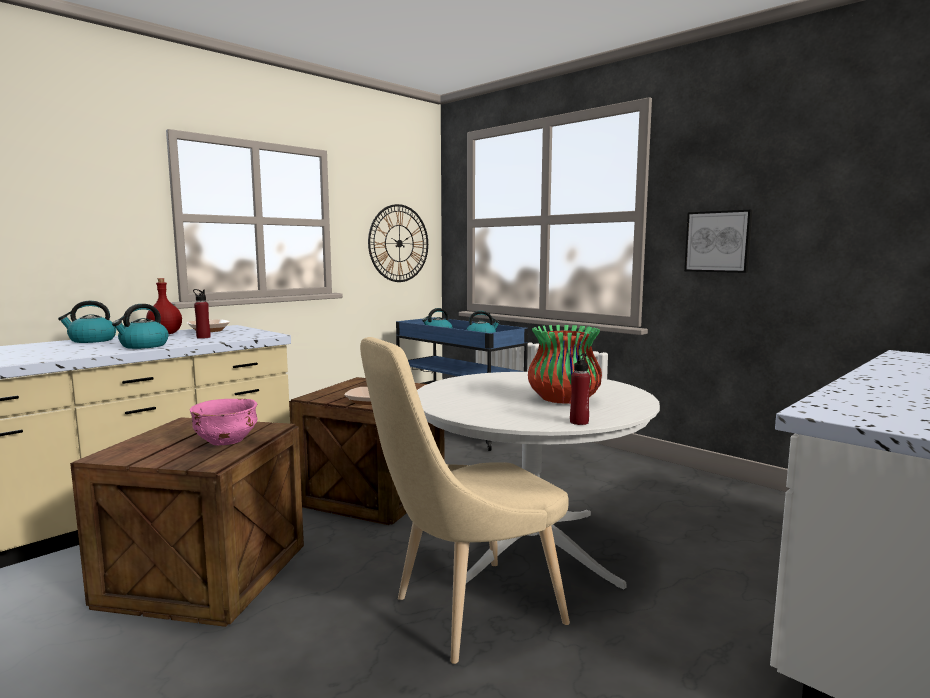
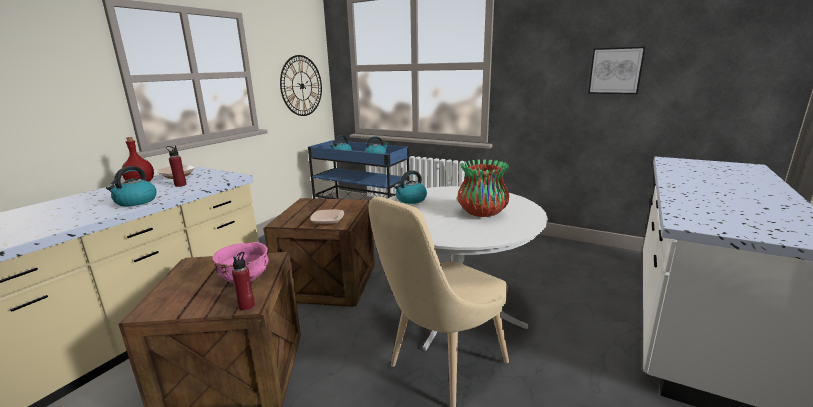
camera: 15 degrees left, 10 degrees up
kettle [58,301,116,343] -> kettle moved to [394,170,427,204]
red bottle [570,353,590,425] -> red bottle moved to [232,252,255,310]
picture [684,210,752,273] -> picture moved to [588,47,645,94]

